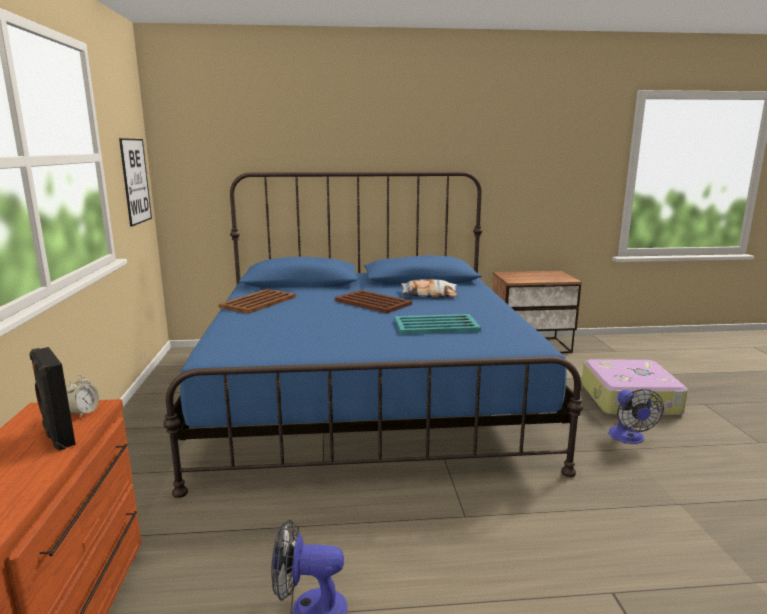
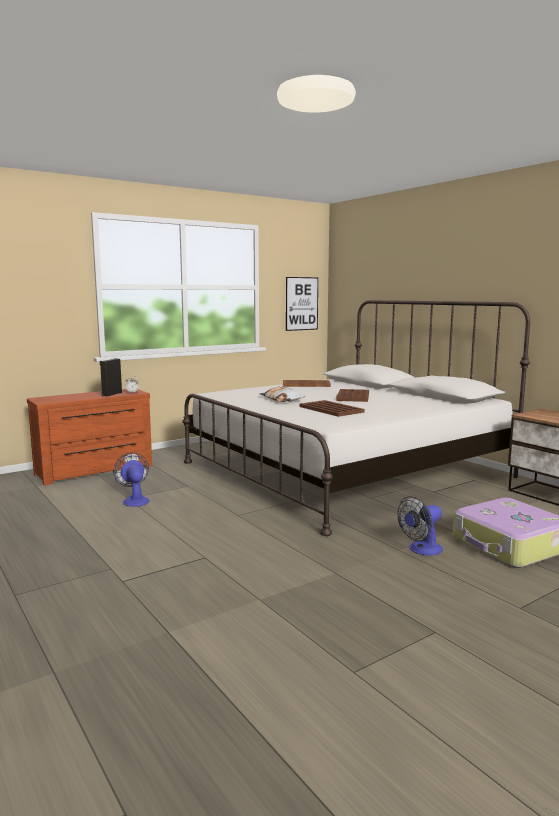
camera: 60 degrees right, 5 degrees down
blue bed [163,172,584,498] -> white bed [182,300,530,536]
turquoise tray [395,314,481,335] -> brown tray [299,400,365,417]
pillow [401,279,458,297] -> pillow moved to [260,386,305,402]

